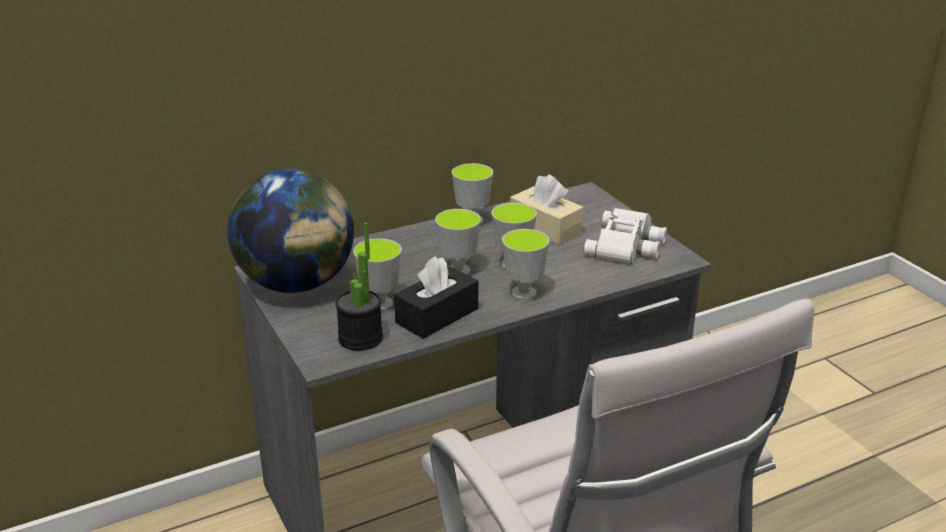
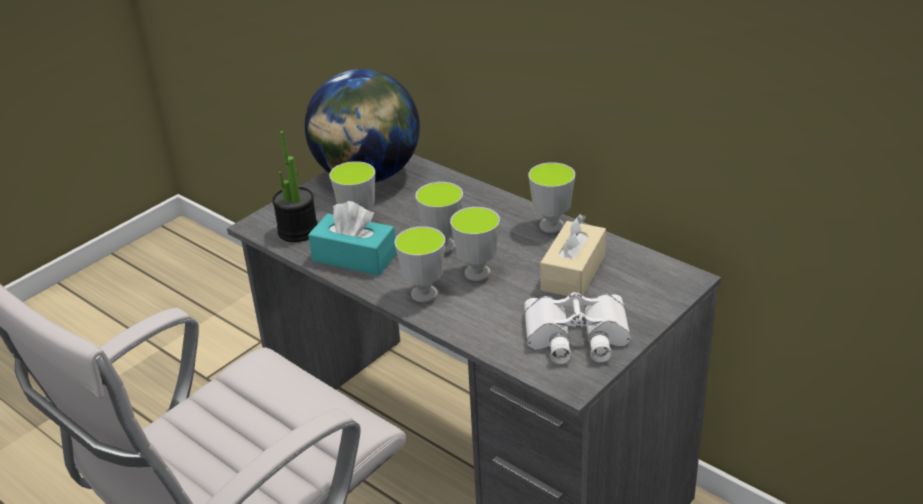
camera: 70 degrees right, 5 degrees up
black tissue box [394,256,478,339] -> turquoise tissue box [308,201,397,276]

